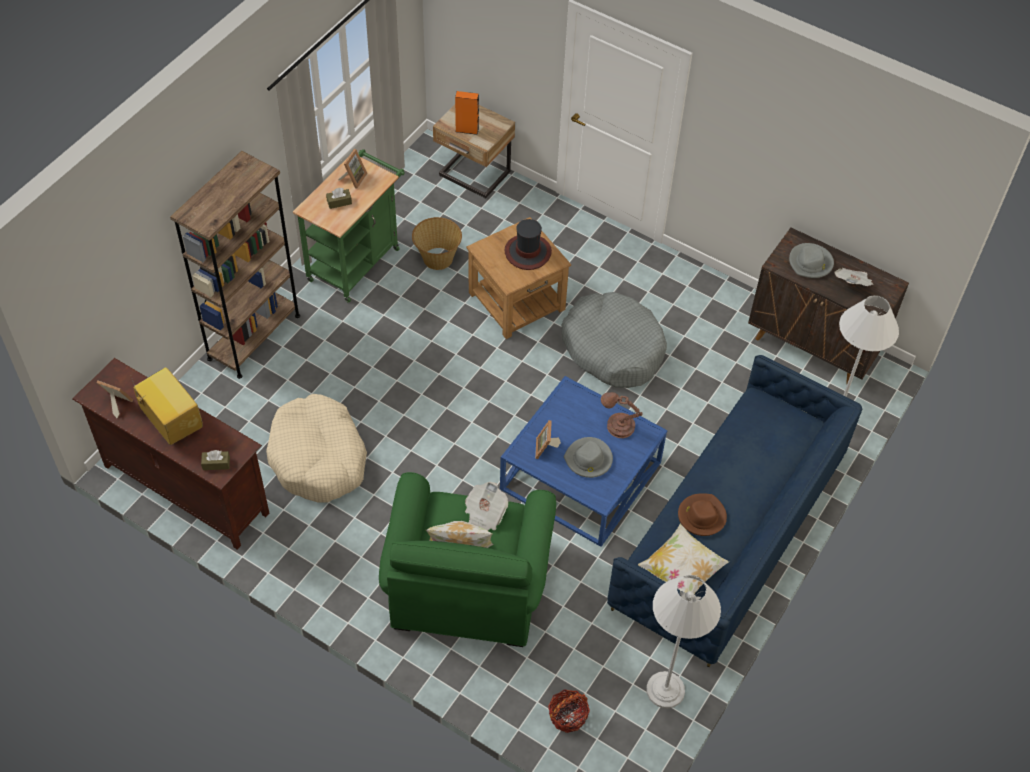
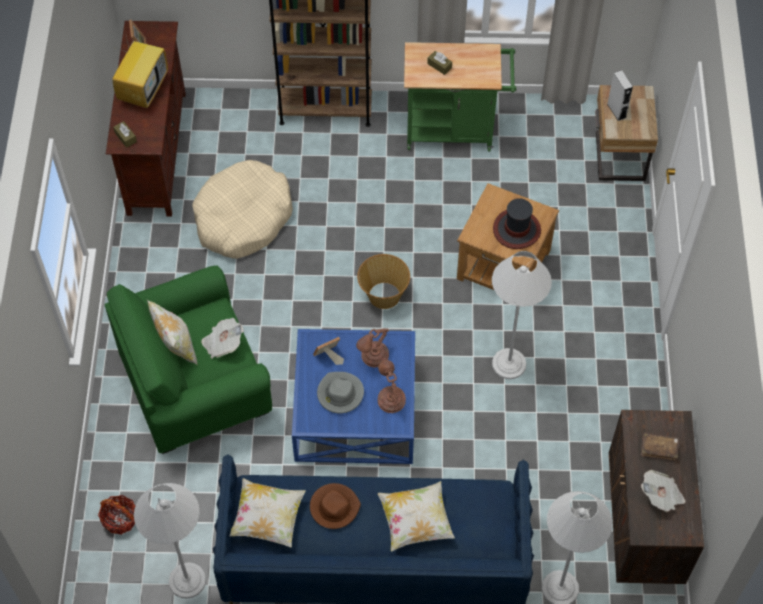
camera: 60 degrees right, 5 degrees up
picture frame [339,149,367,189] -> none
basket [412,217,462,270] -> basket moved to [357,254,410,309]
orange speaker [455,91,479,135] -> grey speaker [607,70,633,121]
grey dog bed [561,292,667,388] -> white floor lamp [492,251,552,379]
grey hat [789,243,834,278] -> brown book [641,432,679,461]
none -> brown table lamp [356,328,389,367]
none -> pillow [378,481,455,552]

